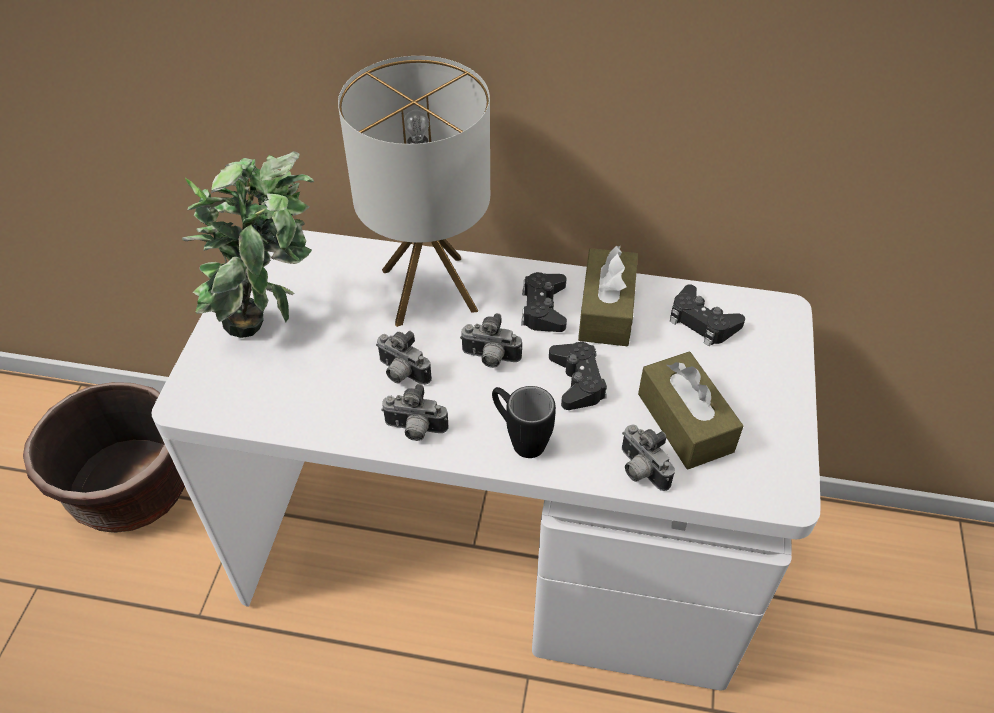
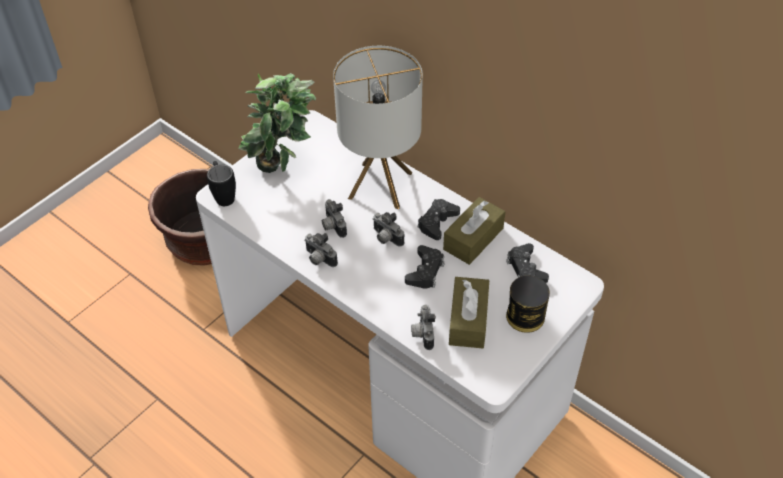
camera: 30 degrees right, 0 degrees up
black mug [492,386,556,458] -> black mug moved to [207,161,236,206]
none -> can [506,276,550,333]

